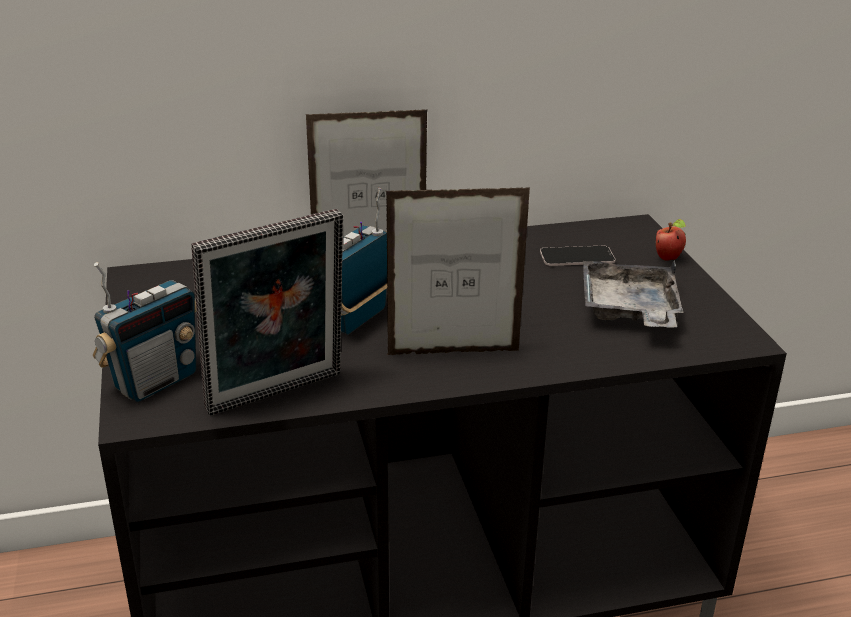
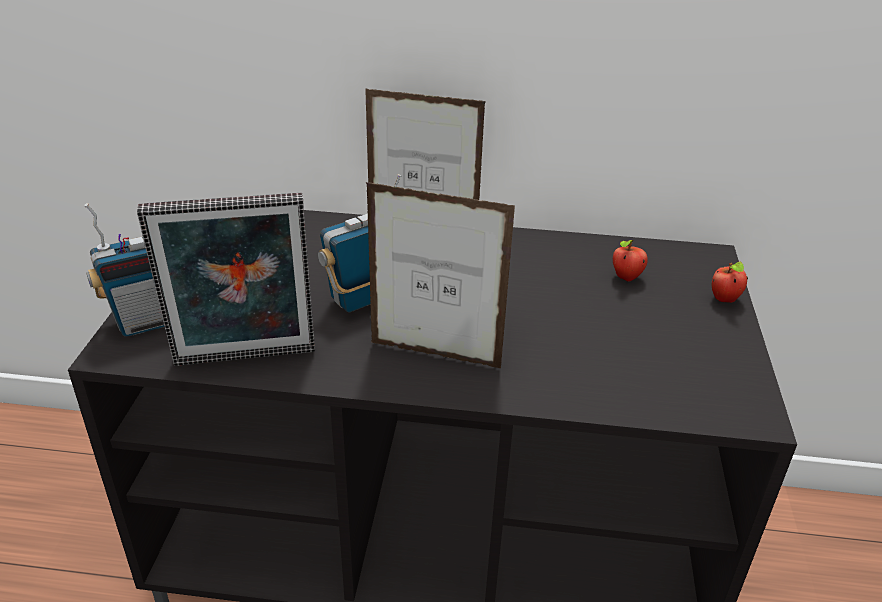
camera: 20 degrees right, 5 degrees up
phone [540,246,615,266] -> apple [613,240,648,282]
grey tray [583,261,683,328] -> none

